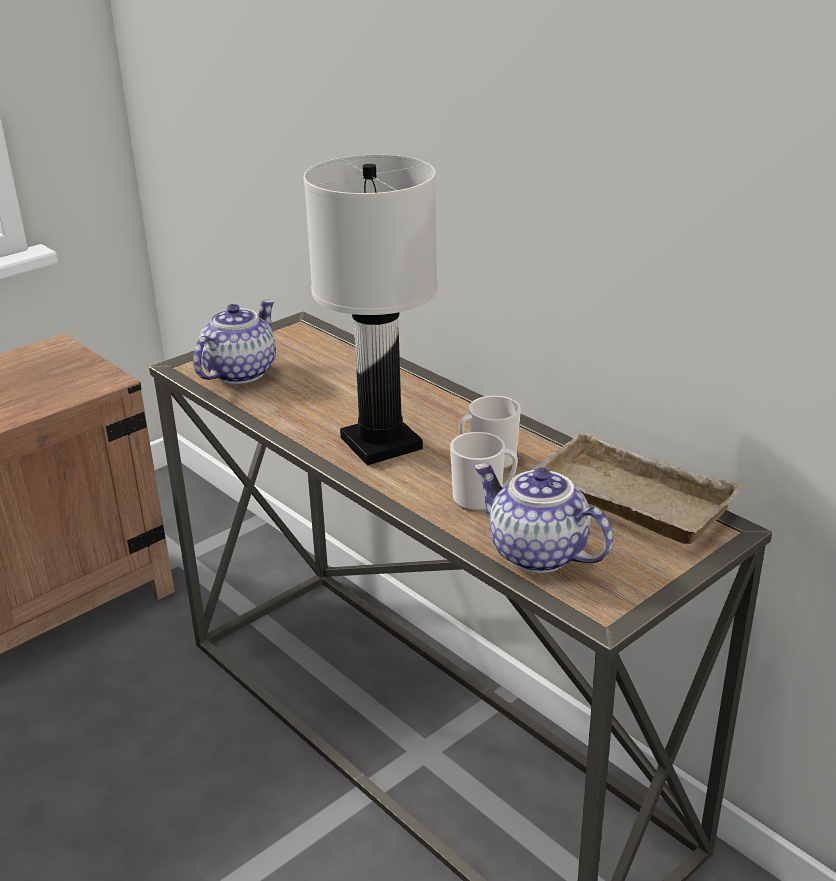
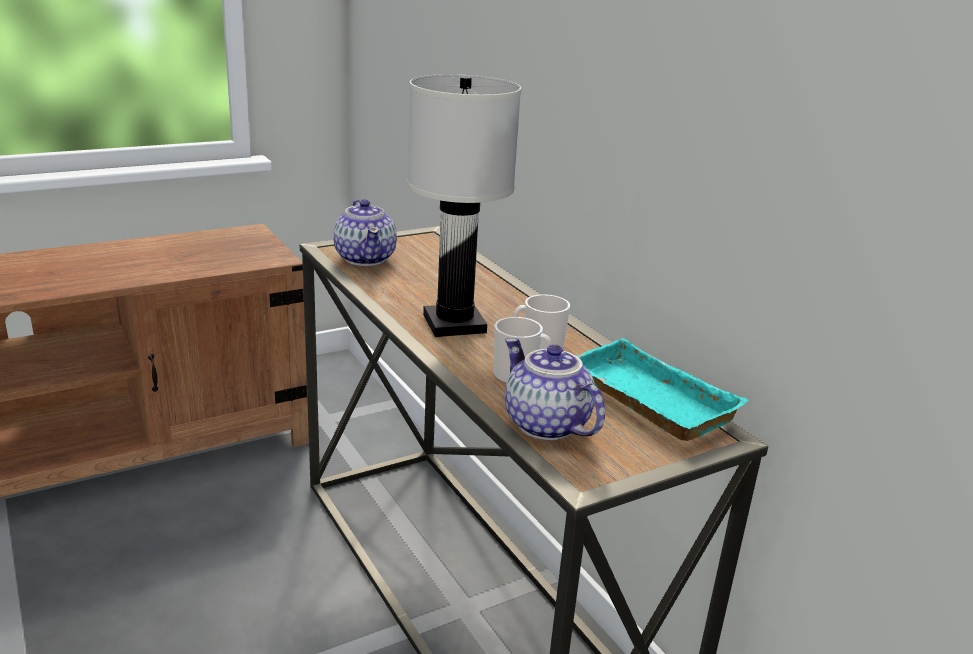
camera: 10 degrees right, 5 degrees down
teapot [193,300,276,384] -> teapot turned 120 degrees clockwise [333,199,397,266]
beige tray [530,431,743,544] -> turquoise tray [576,338,749,441]

